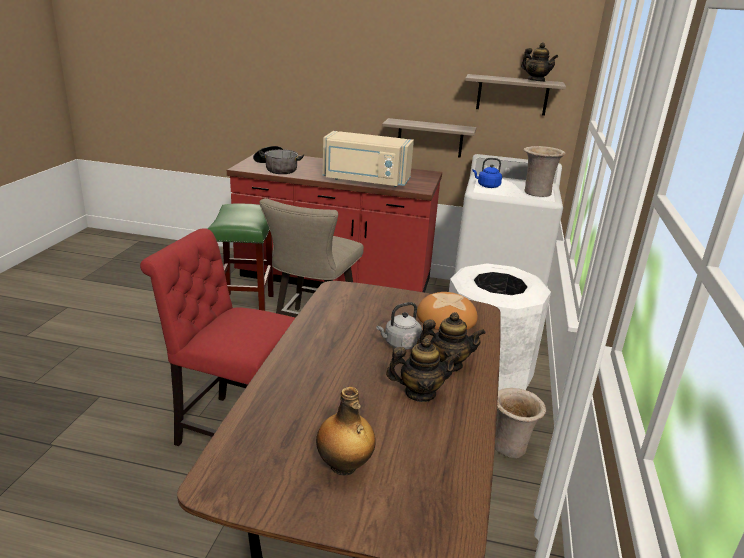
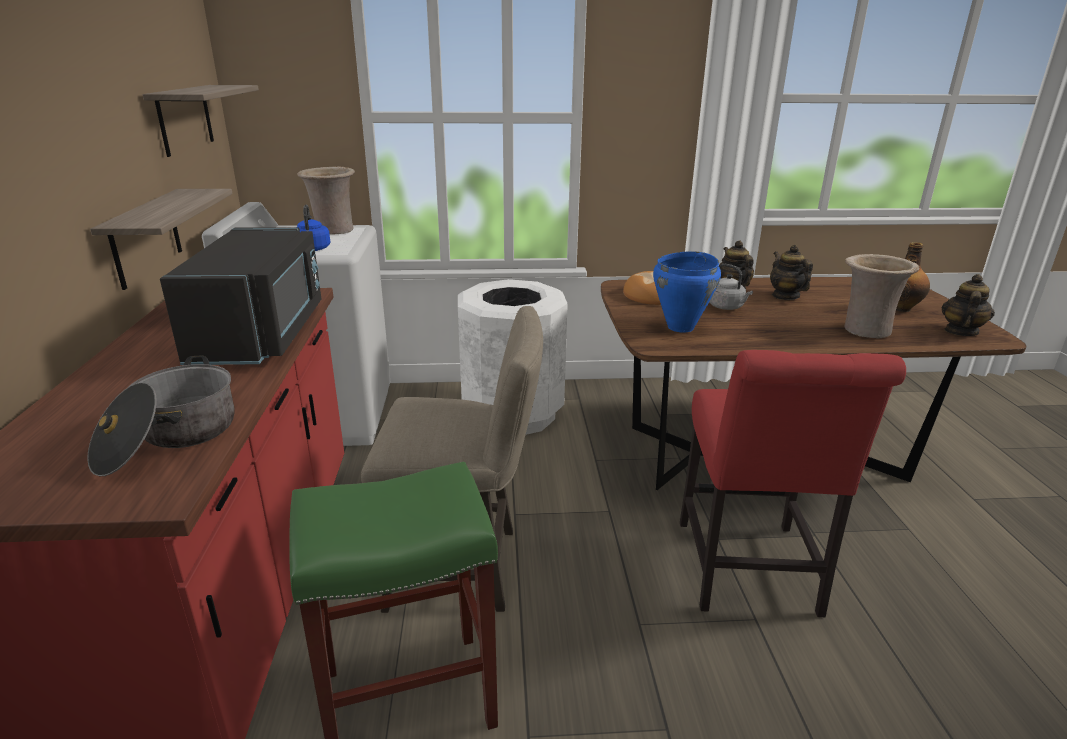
camera: 105 degrees left, 0 degrees up
beige microwave [322,131,414,187] -> black microwave [160,227,322,365]
beige vase [495,388,546,458] -> beige vase moved to [844,254,920,338]
teapot [521,43,558,82] -> teapot moved to [942,274,995,336]
none -> blue cooking pot [653,251,721,332]

